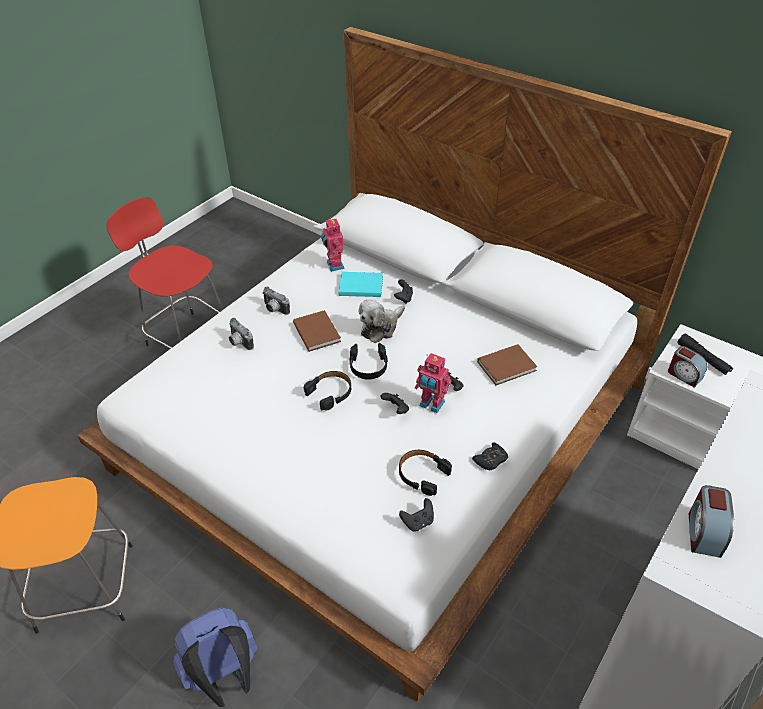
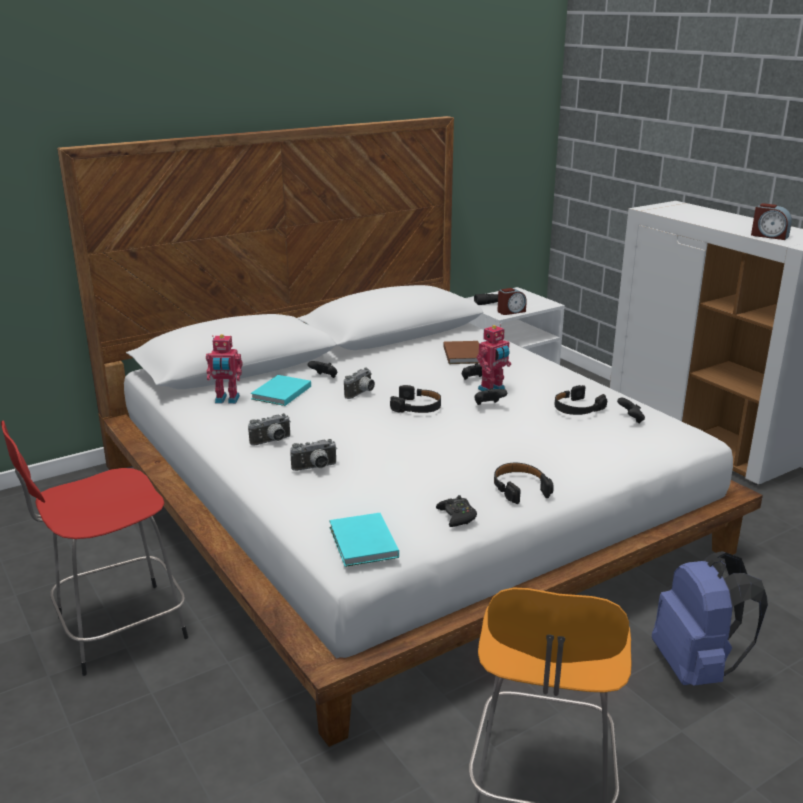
camera: 70 degrees left, 20 degrees down
brown book [293,310,341,352] -> none
black headphones [304,371,351,411] -> black headphones moved to [494,463,554,504]
plush toy [358,300,405,343] -> camera [344,367,375,399]
black game controller [472,442,508,470] -> black game controller moved to [436,495,477,527]
none -> turquoise book [329,513,399,567]

